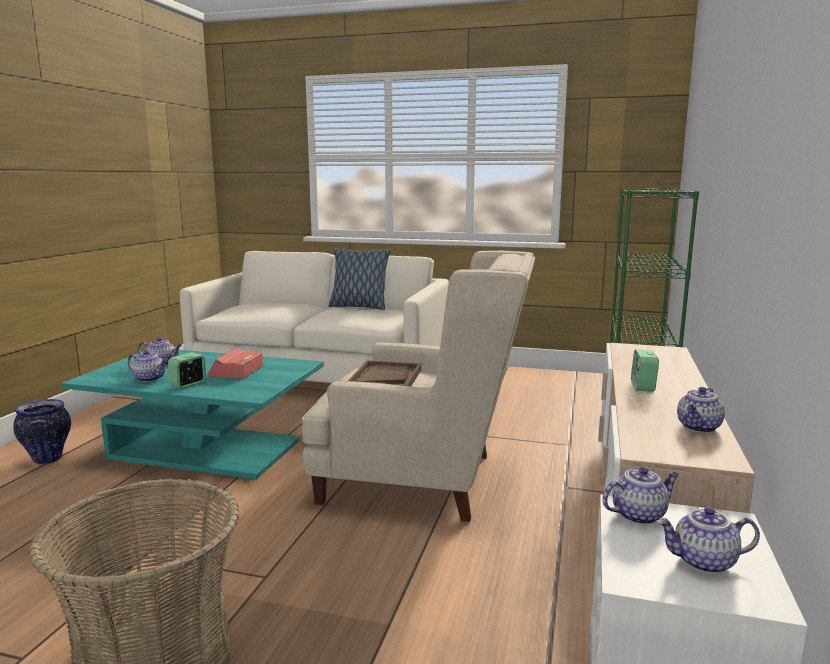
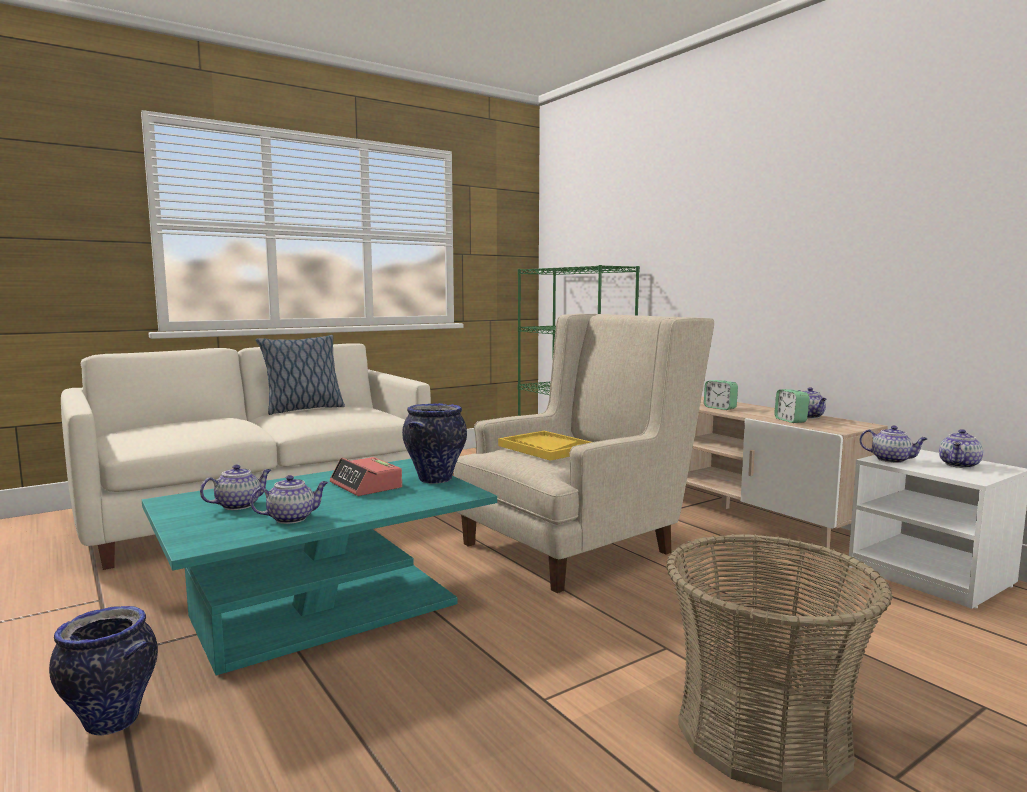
camera: 50 degrees left, 5 degrees down
alarm clock [168,352,206,389] -> alarm clock moved to [774,389,809,423]
brown tray [348,360,421,386] -> yellow tray [498,431,591,461]
teapot [602,467,679,525] -> teapot turned 105 degrees clockwise [860,426,928,463]
none -> vase [402,403,467,484]

